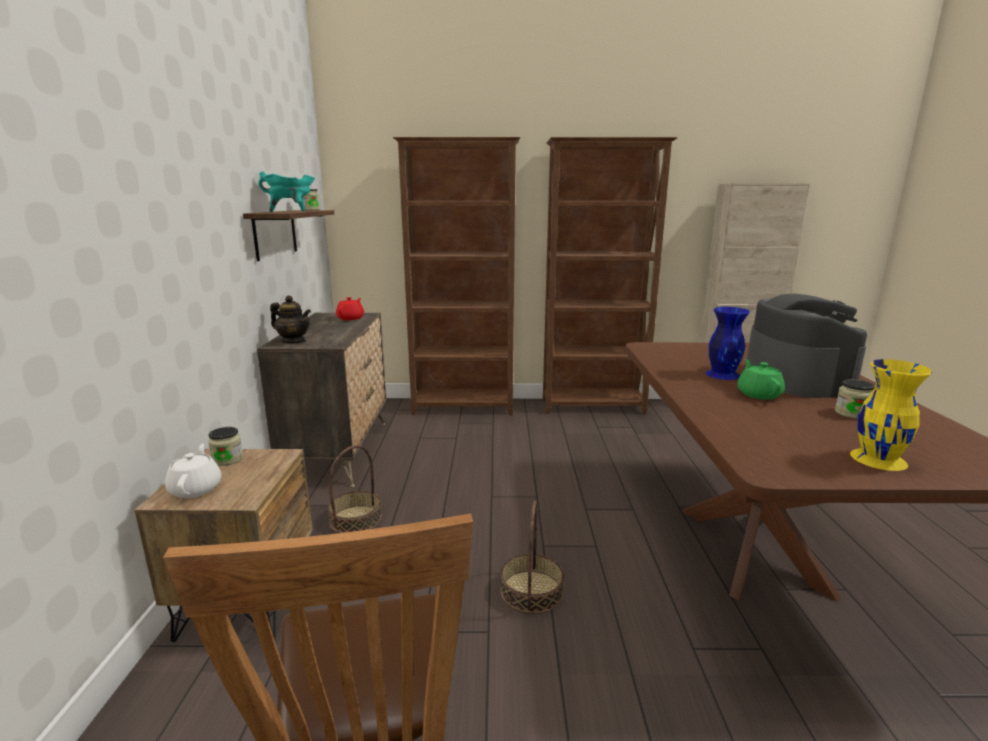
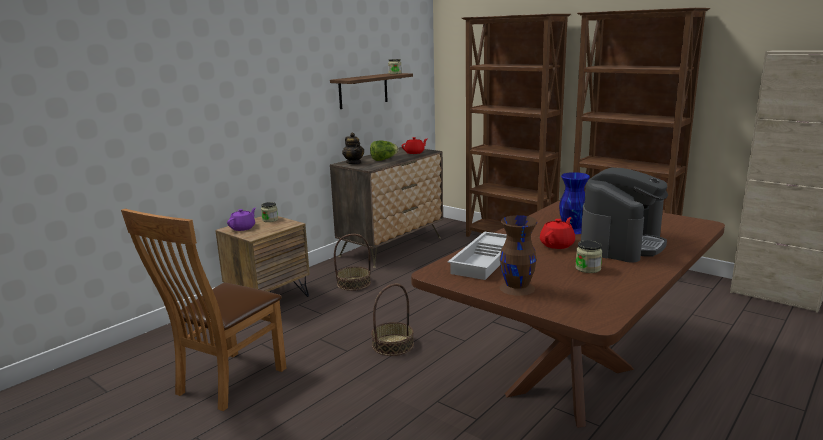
camera: 40 degrees right, 0 degrees up
white teapot [165,444,222,498] -> purple teapot [227,208,256,231]
turquoise cooking pot [259,171,315,212] -> none
green teapot [737,359,785,400] -> red teapot [540,217,575,249]
yellow vase [850,359,932,471] -> brown vase [500,215,537,296]
none -> lettuce [370,140,399,161]
none -> white tray [448,231,507,280]

